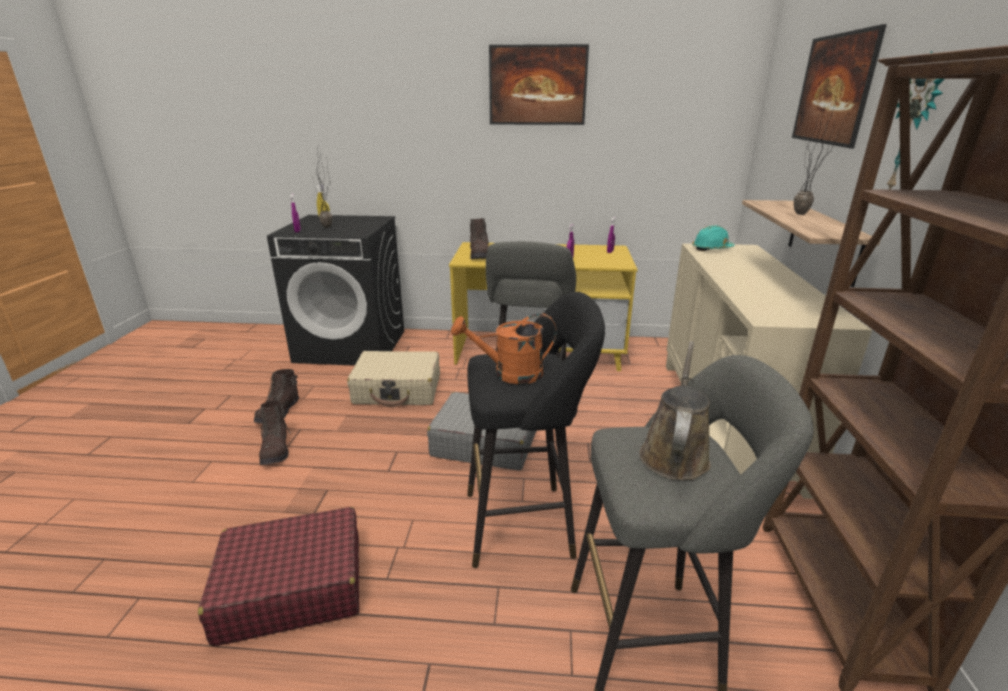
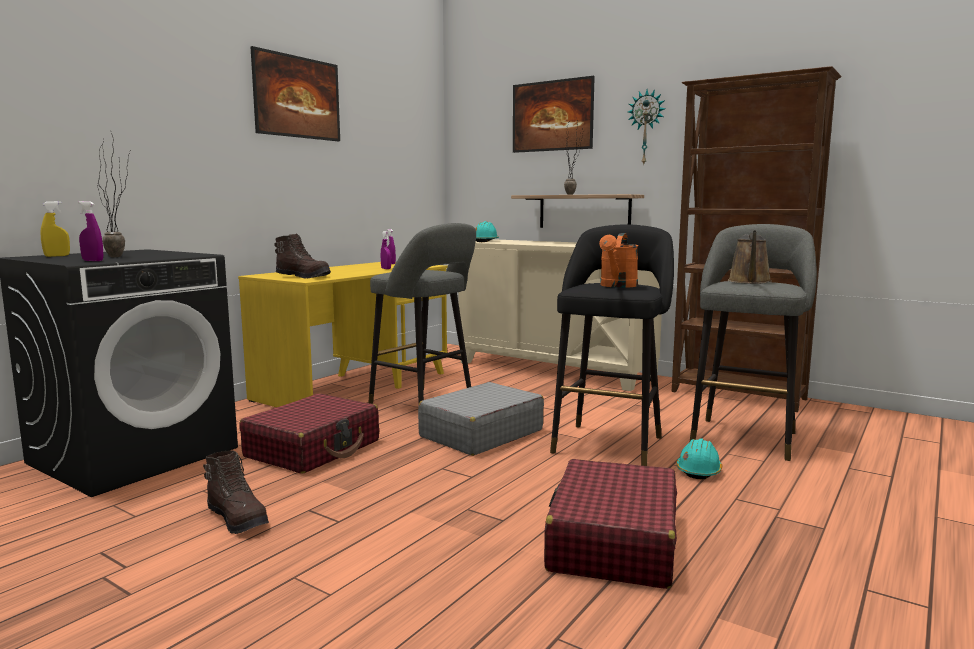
camera: 60 degrees left, 15 degrees down
brown boot [259,400,291,465] -> none
beige suitcase [347,351,440,407] -> red suitcase [240,393,379,474]
brown watering can [639,341,711,480] -> brown watering can turned 120 degrees counterclockwise [728,230,772,284]
none -> turquoise hard hat [676,438,723,479]

